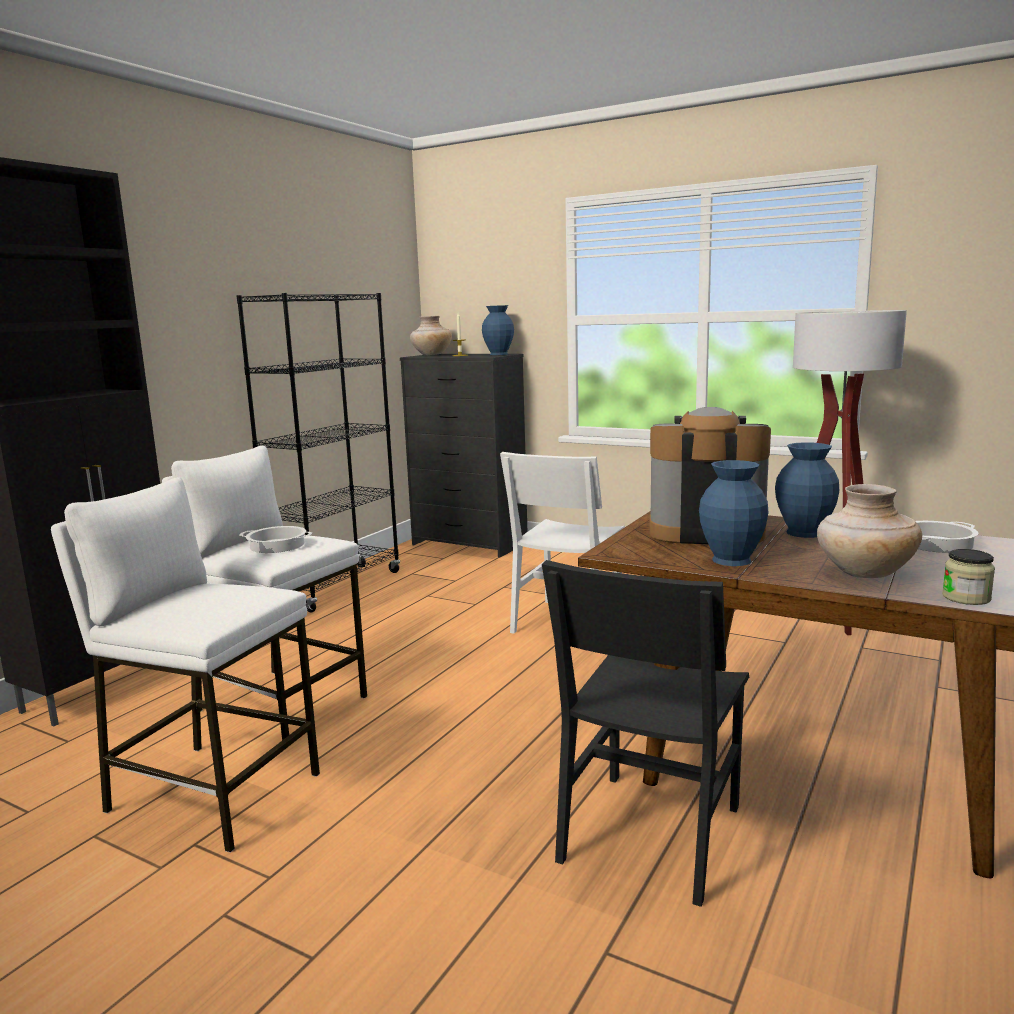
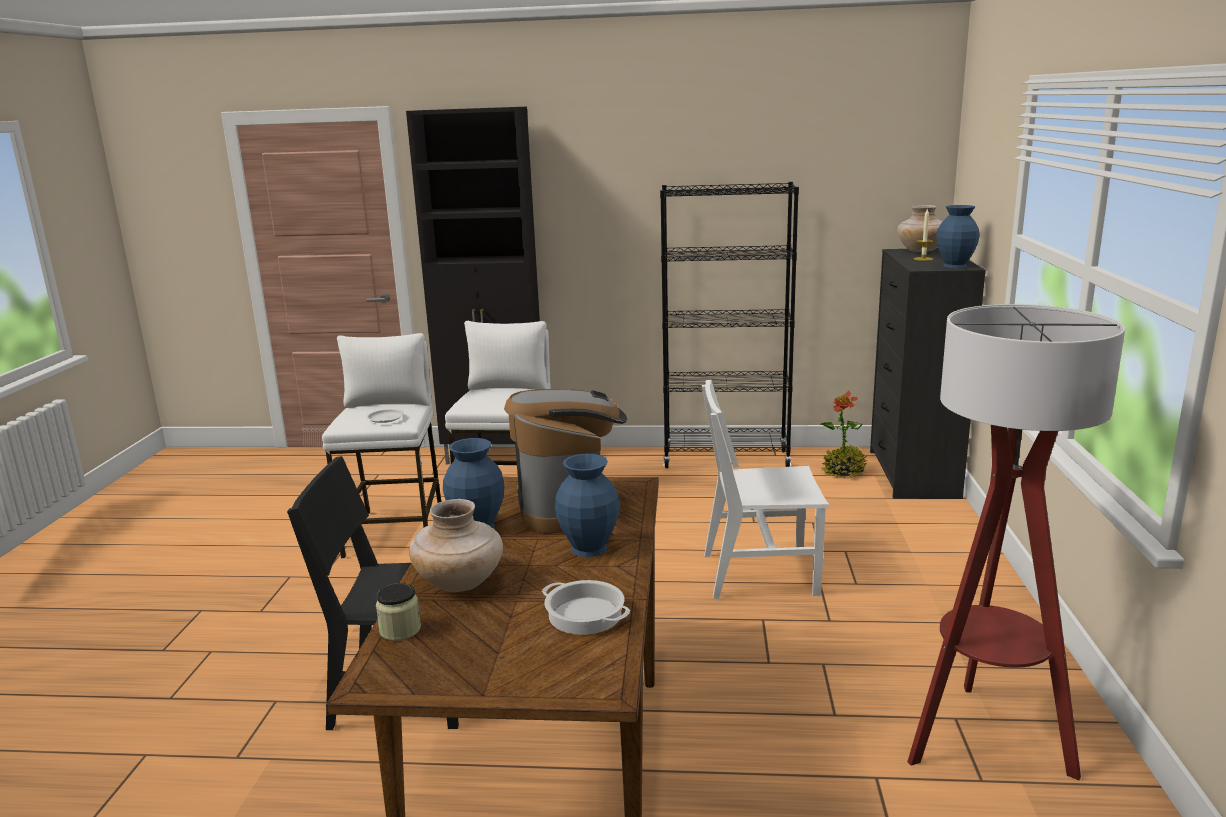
camera: 65 degrees right, 5 degrees up
cooking pot [239,526,312,553] -> none
none -> white plate [366,409,404,423]
none -> potted plant [820,391,867,478]

